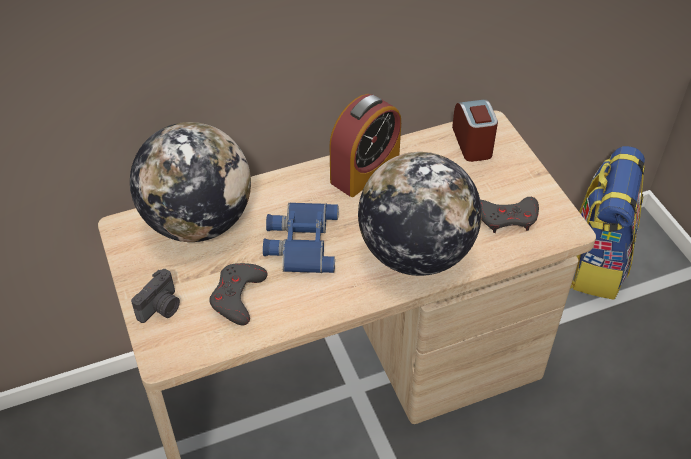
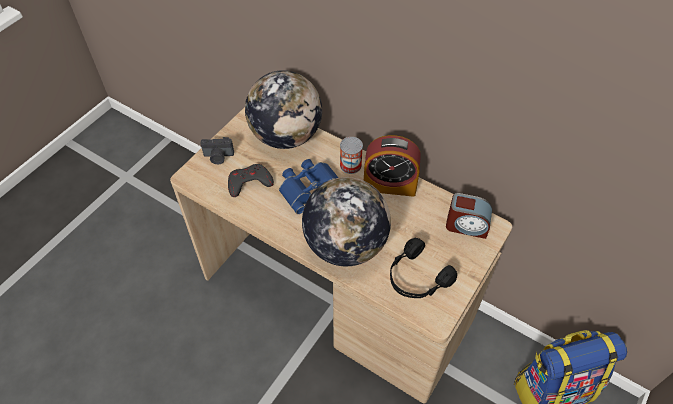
camera: 55 degrees right, 5 degrees up
alarm clock [452,99,498,162] -> alarm clock turned 60 degrees clockwise [446,193,492,239]
grey game controller [480,197,539,233] -> black headphones [390,238,457,298]
none -> can [340,137,363,174]

